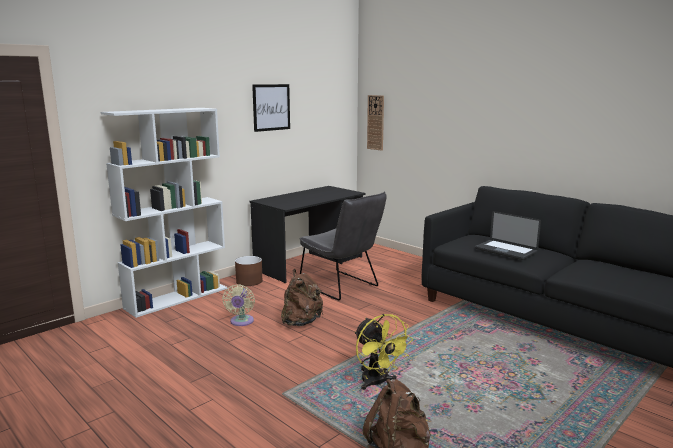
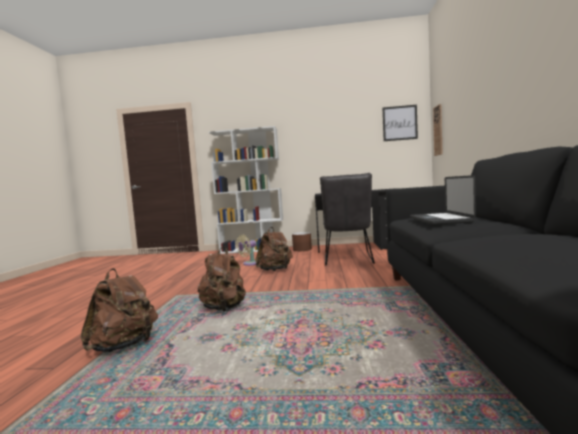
camera: 50 degrees right, 10 degrees down
picture [252,84,290,132] -> picture moved to [382,105,418,141]
yellow fan [355,314,413,390] -> brown backpack [198,246,246,312]

